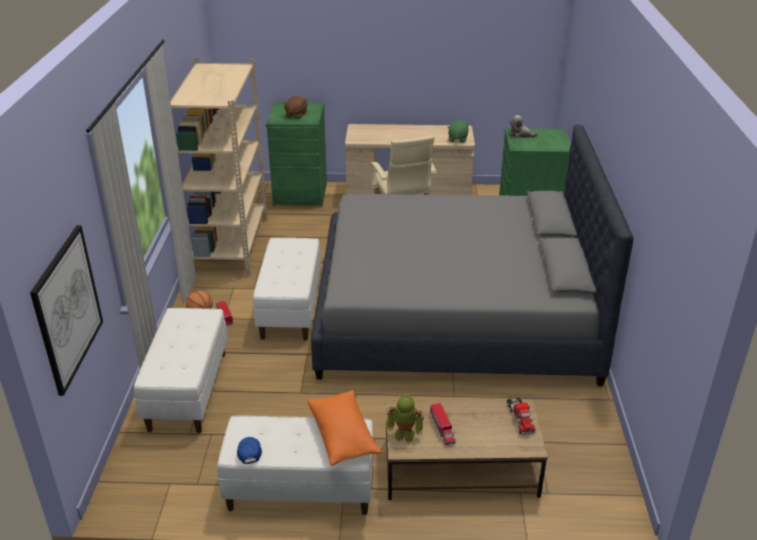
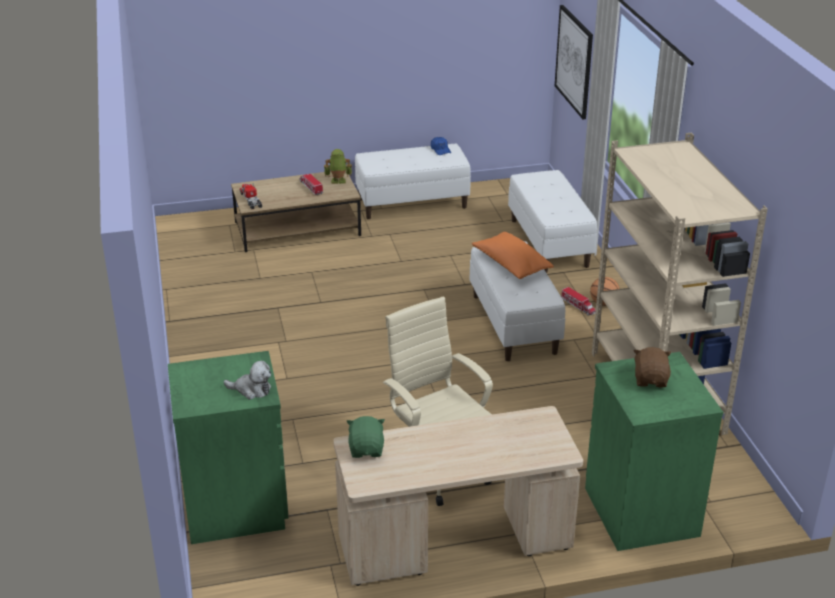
camera: 165 degrees right, 0 degrees up
orange pillow [307,390,381,466] -> orange pillow moved to [472,232,554,279]
grey bed [311,124,634,386] -> none

